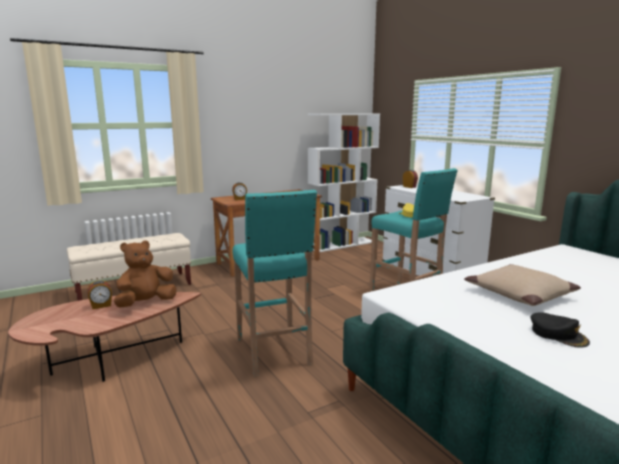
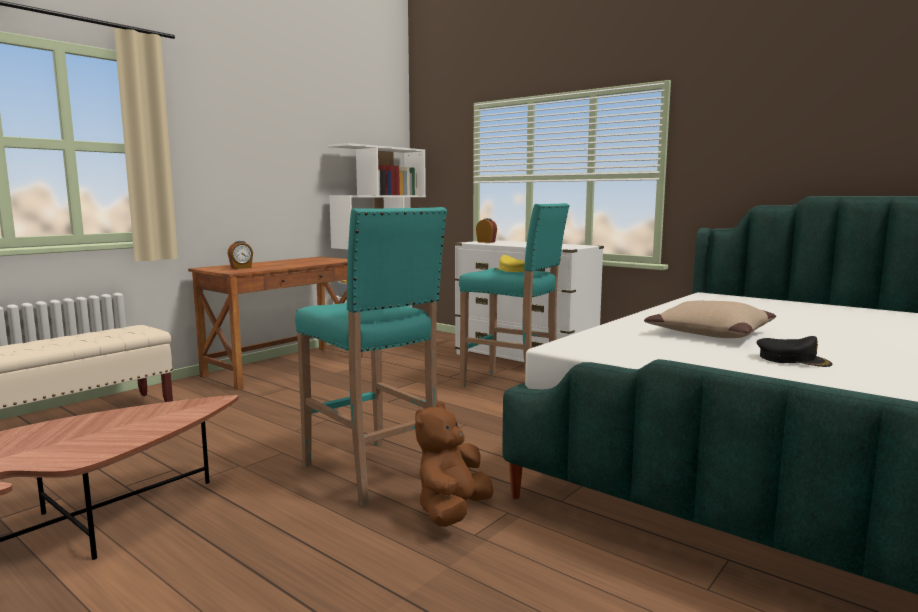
camera: 20 degrees left, 5 degrees down
alarm clock [87,280,112,309] -> none
brown plush toy [113,240,177,308] -> brown plush toy moved to [415,402,493,527]

